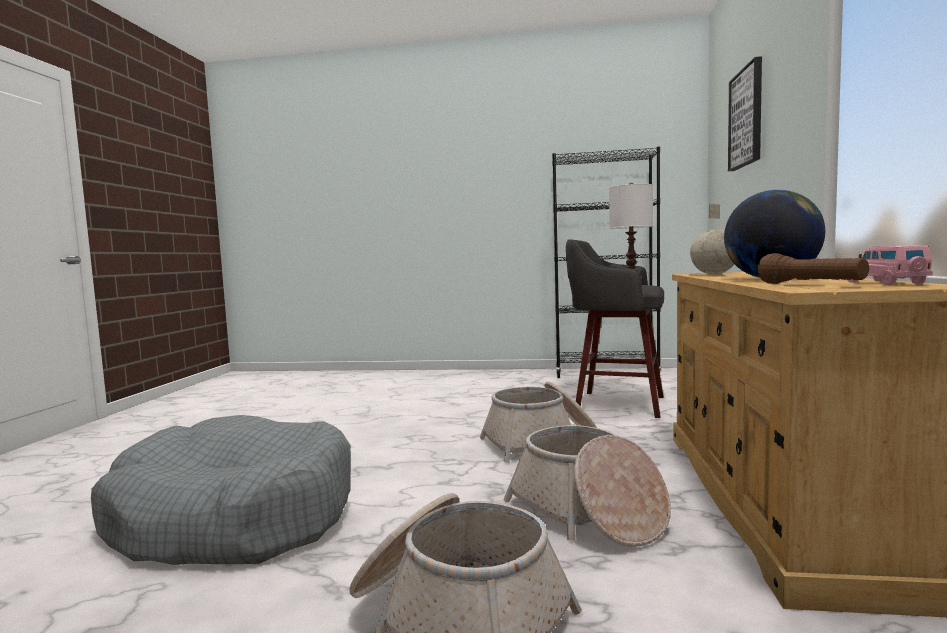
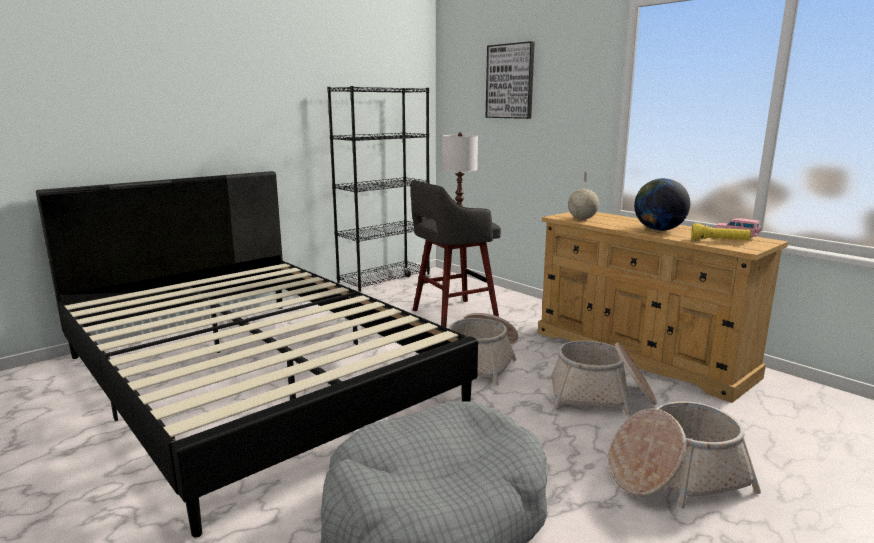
camera: 50 degrees left, 10 degrees up
brown flashlight [758,253,869,284] -> yellow flashlight [691,223,751,240]
none -> black bed [36,171,478,537]

